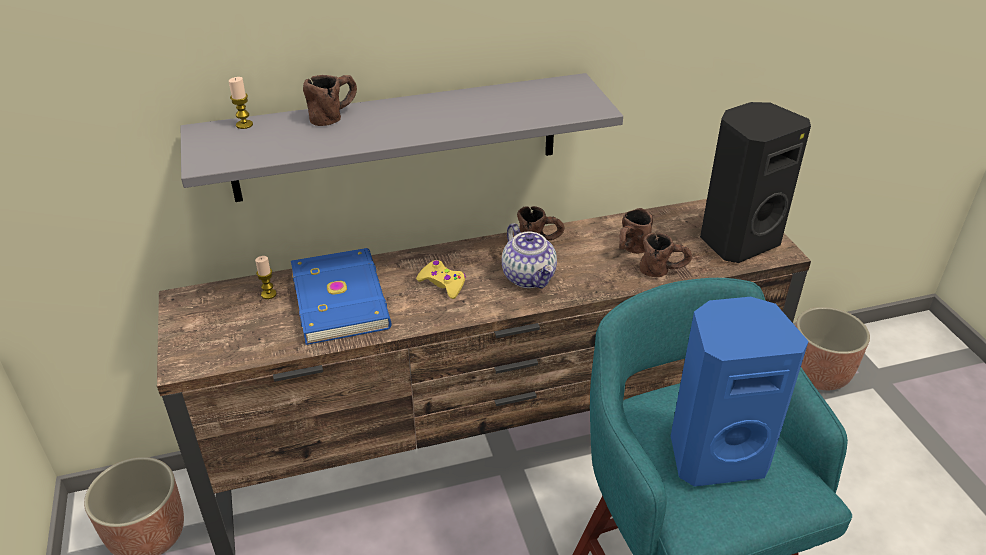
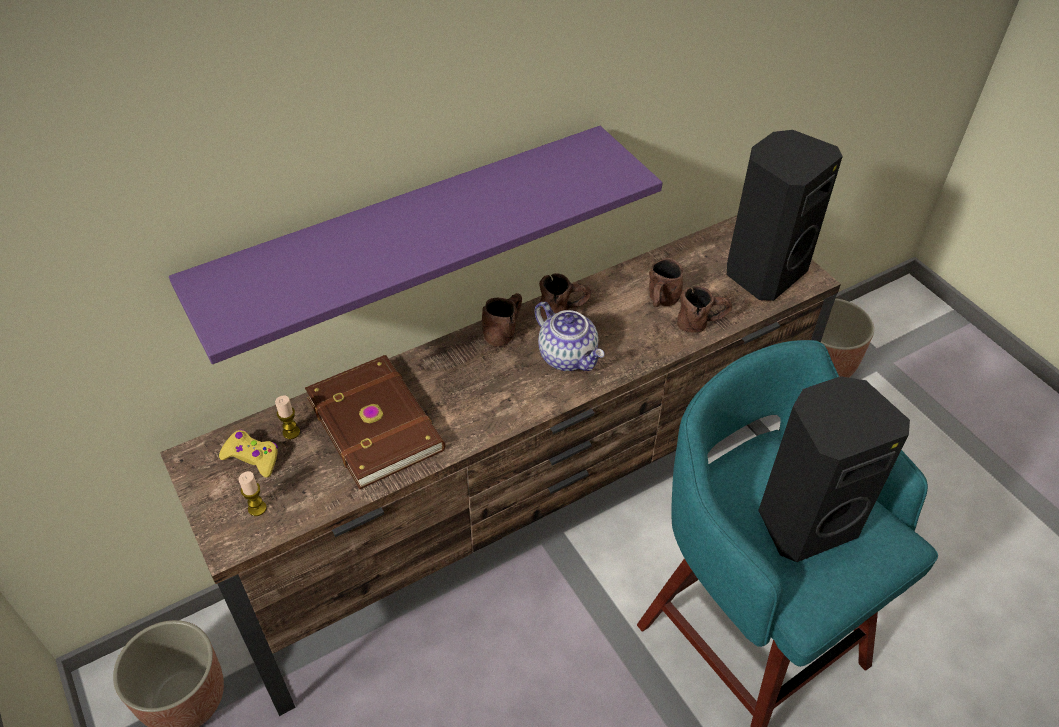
camera: 15 degrees left, 10 degrees up
grey shelf [181,73,623,202] -> purple shelf [169,126,663,364]
candle [229,77,253,129] -> candle moved to [238,471,267,516]
blue book [291,248,391,345] -> brown book [305,355,445,490]
brown mug [303,75,357,126] -> brown mug moved to [482,293,522,347]
yellow game controller [416,260,466,299] -> yellow game controller moved to [219,430,278,478]
blue speaker [671,297,809,487] -> black speaker [758,376,910,562]

